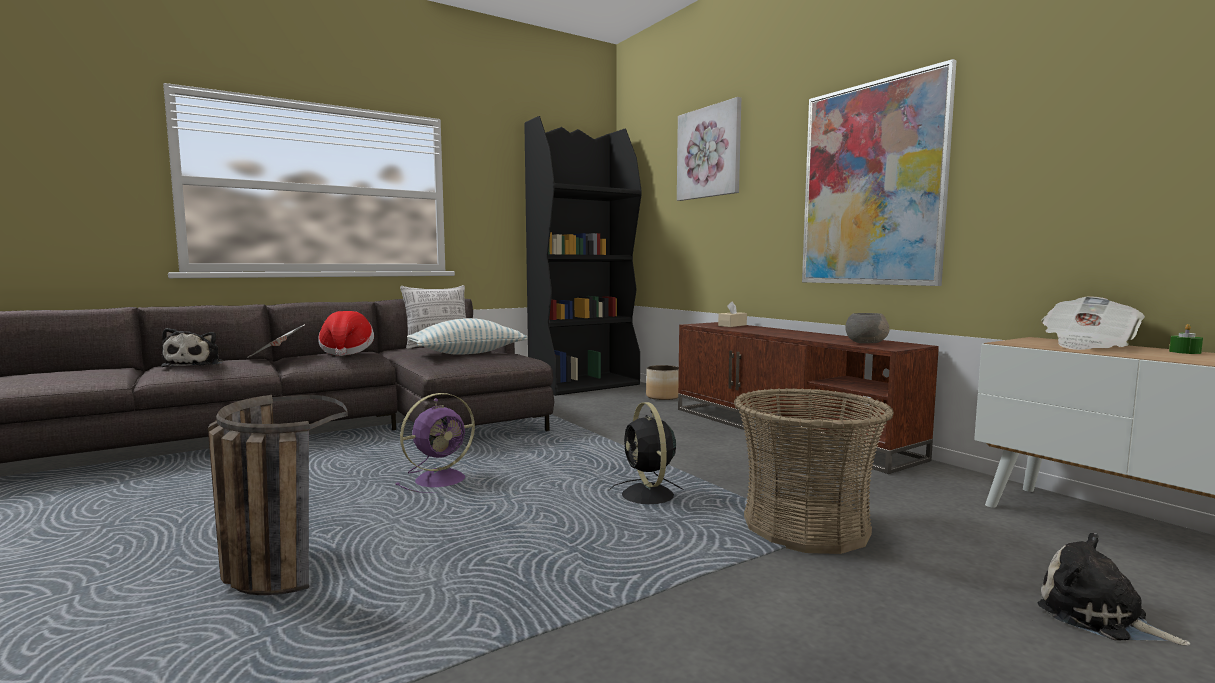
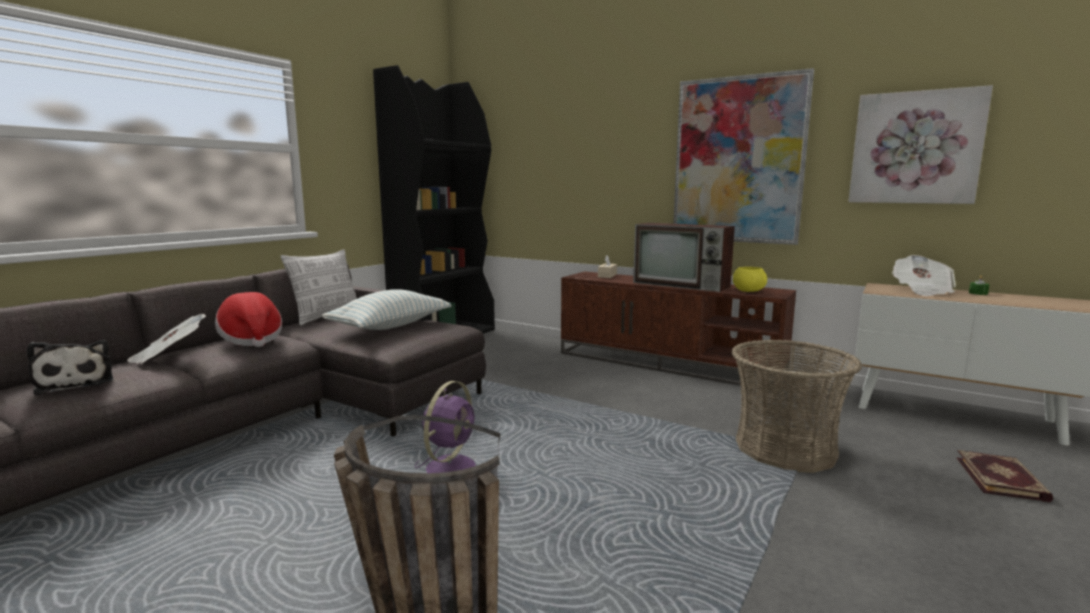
camera: 25 degrees left, 5 degrees up
black fan [608,402,684,504] -> none
planter [646,365,679,400] -> none
picture [677,97,741,201] -> picture moved to [848,85,993,204]
grey bowl [845,313,889,343] -> yellow bowl [733,267,767,292]
plush toy [1037,533,1190,646] -> book [956,450,1053,502]
none -> television [633,223,735,292]

